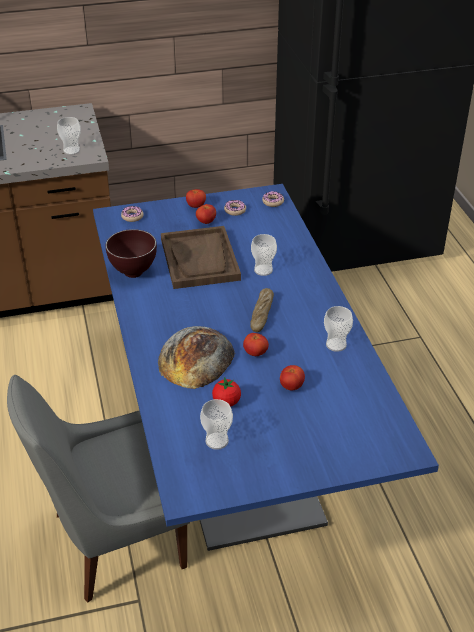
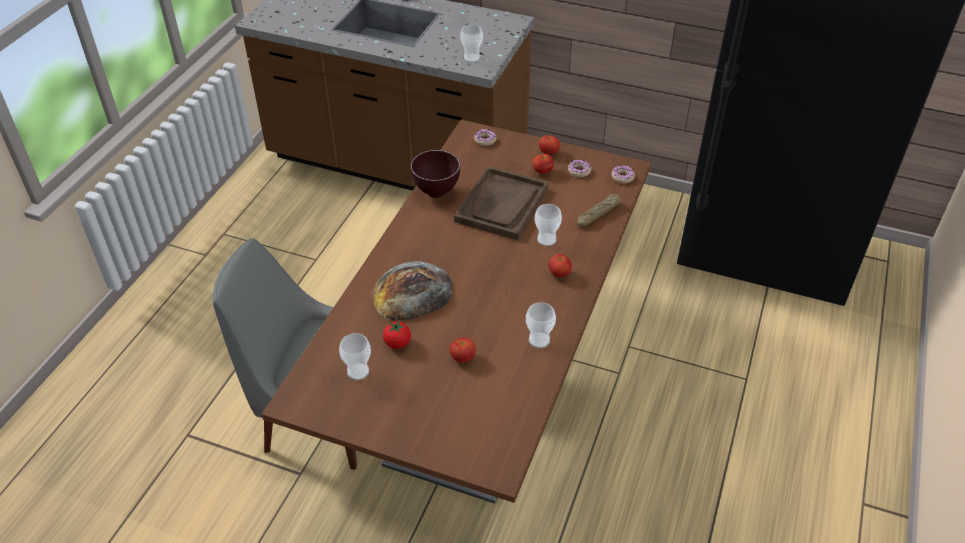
camera: 35 degrees right, 5 degrees up
blue dining table [93,184,439,551] -> brown dining table [261,120,651,504]
tomato [243,333,269,356] -> tomato moved to [548,254,572,277]
bread [250,288,274,332] -> bread moved to [577,194,621,227]

